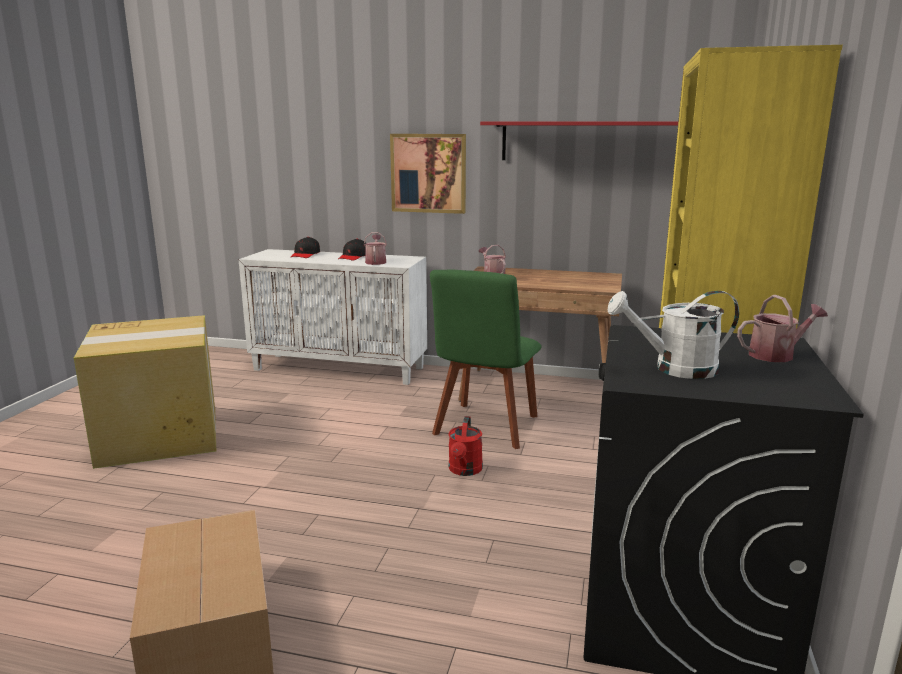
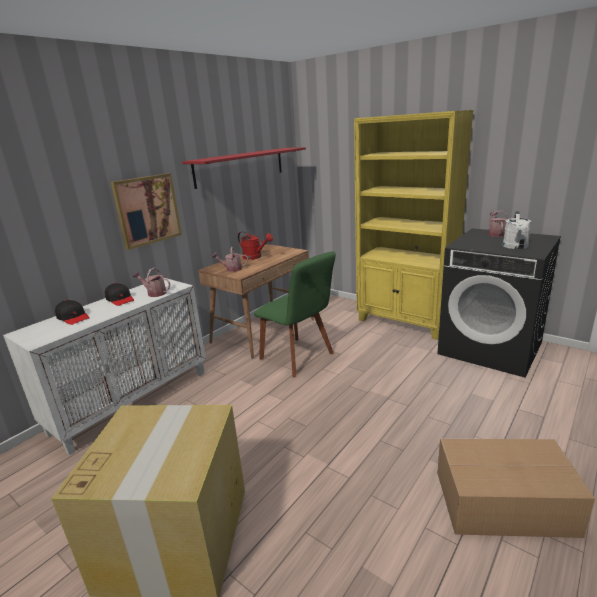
camera: 65 degrees left, 5 degrees up
red watering can [448,416,483,476] -> red watering can moved to [238,231,273,260]

